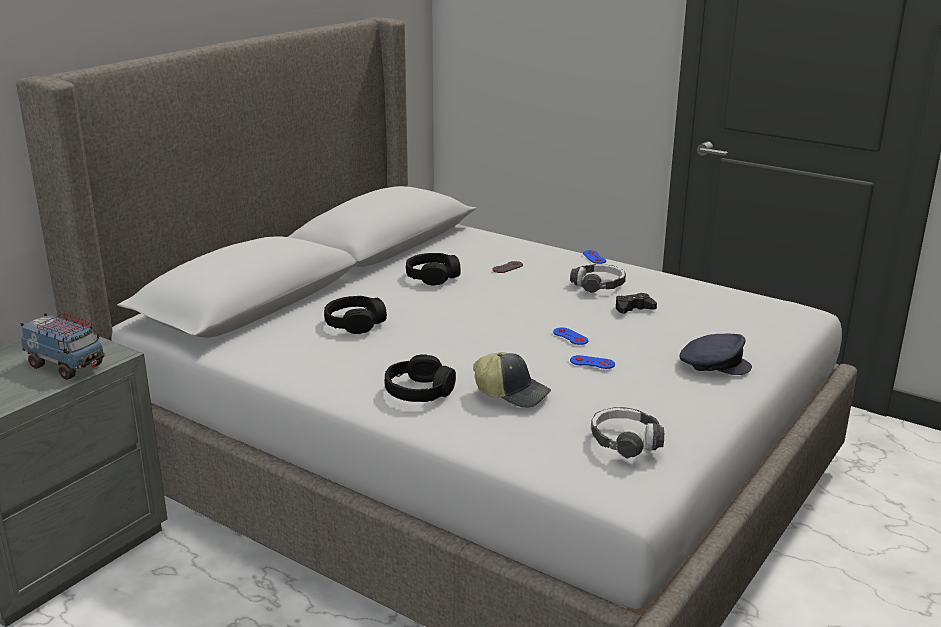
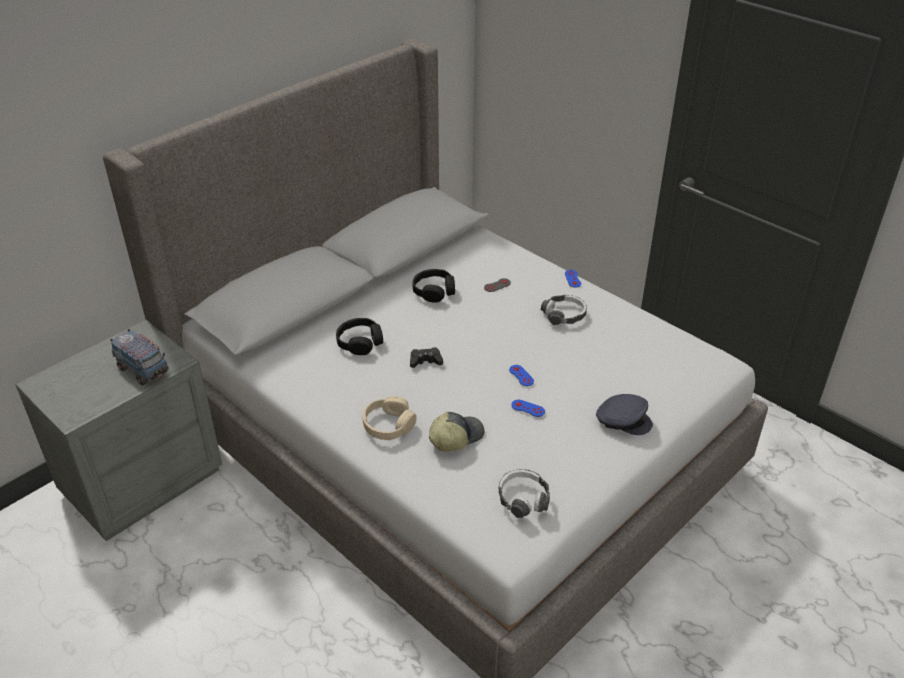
camera: 10 degrees right, 15 degrees up
black headphones [385,354,456,402] -> beige headphones [363,396,416,440]
cap [473,352,551,408] -> cap turned 75 degrees counterclockwise [429,412,485,452]
black game controller [616,293,657,314] -> black game controller moved to [410,347,443,368]

